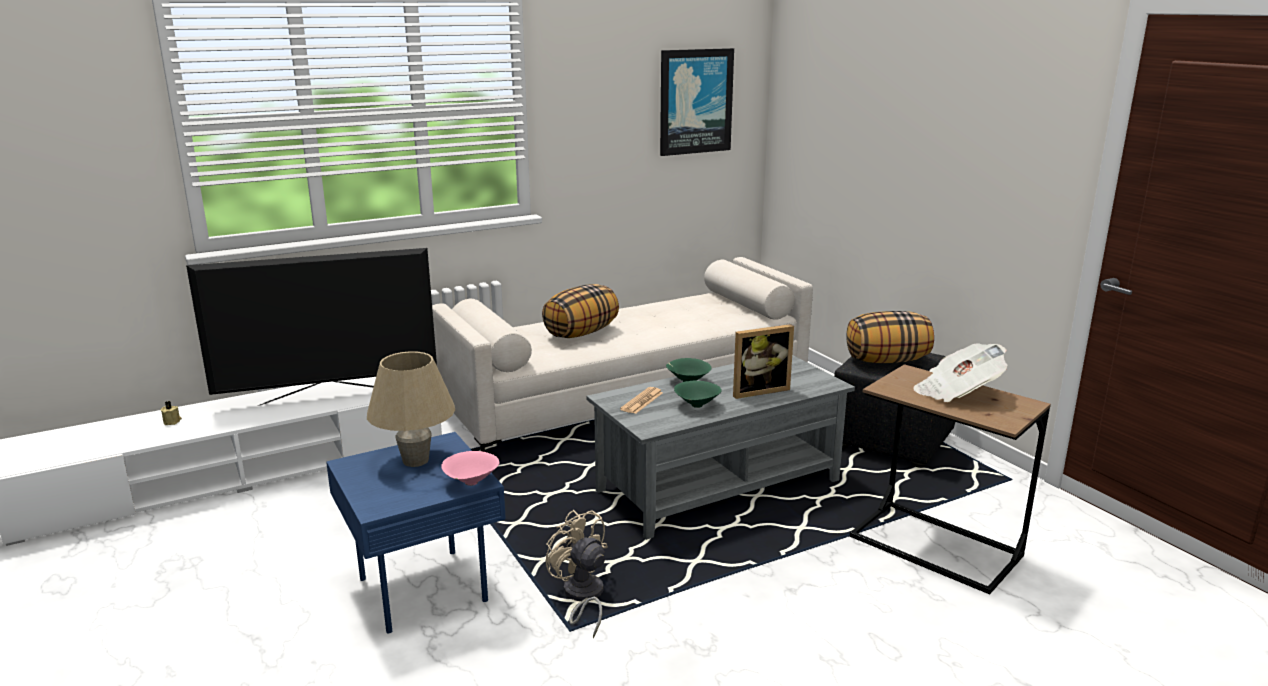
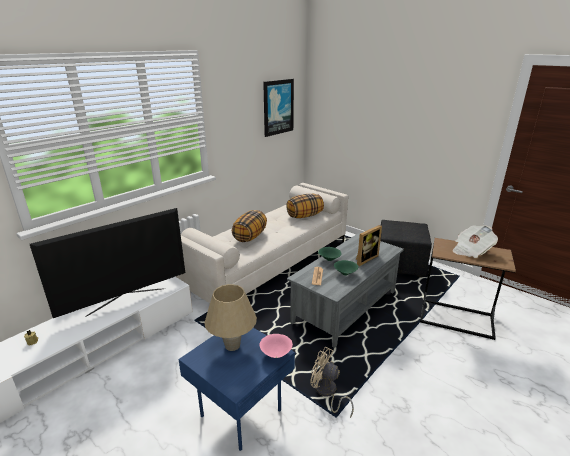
camera: 20 degrees left, 5 degrees up
pillow [846,311,934,363] -> pillow moved to [286,194,324,218]

